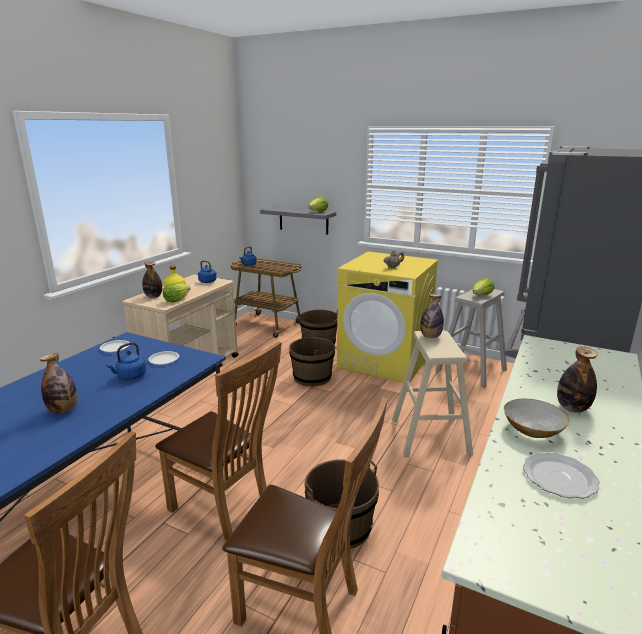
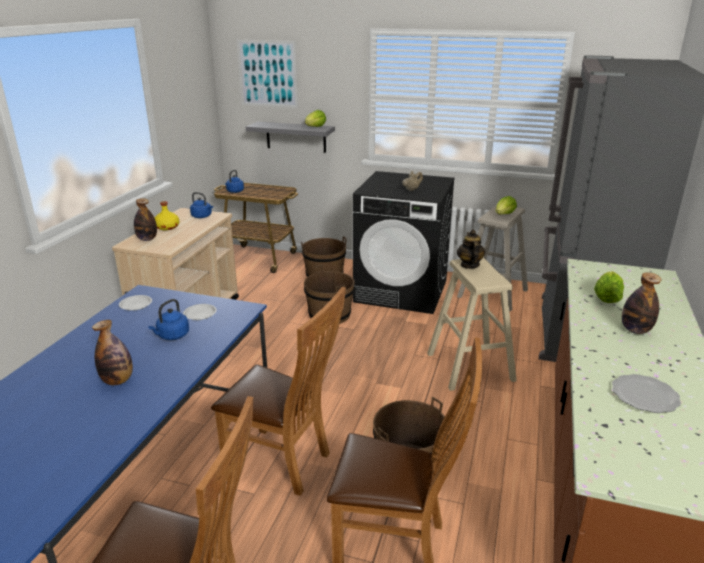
camera: 10 degrees left, 5 degrees up
lettuce [163,283,190,303] -> lettuce moved to [594,271,624,303]
yellow washing machine [337,251,438,383] -> black washing machine [353,171,455,314]
bottle [420,294,444,338] -> teapot [457,230,485,269]
bowl [504,399,569,438] -> none
none -> picture [237,40,298,108]

